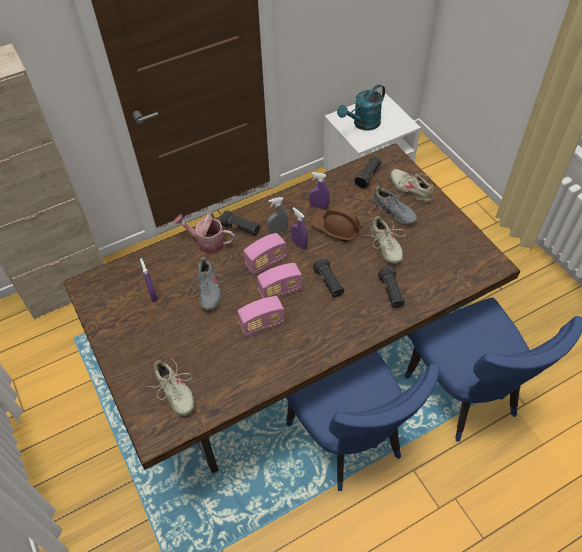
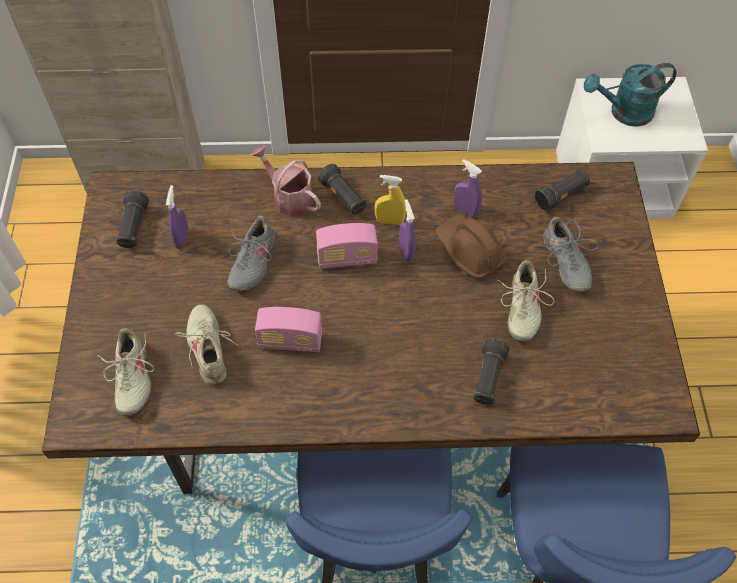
camera: 25 degrees right, 5 degrees up
radio [257,263,302,299] -> none
grey spray bottle [268,197,288,234] -> yellow spray bottle [375,175,406,225]
black flashlight [313,258,344,297] -> black flashlight moved to [116,191,149,248]
beige shoe [390,169,434,203] -> beige shoe moved to [175,304,239,385]

